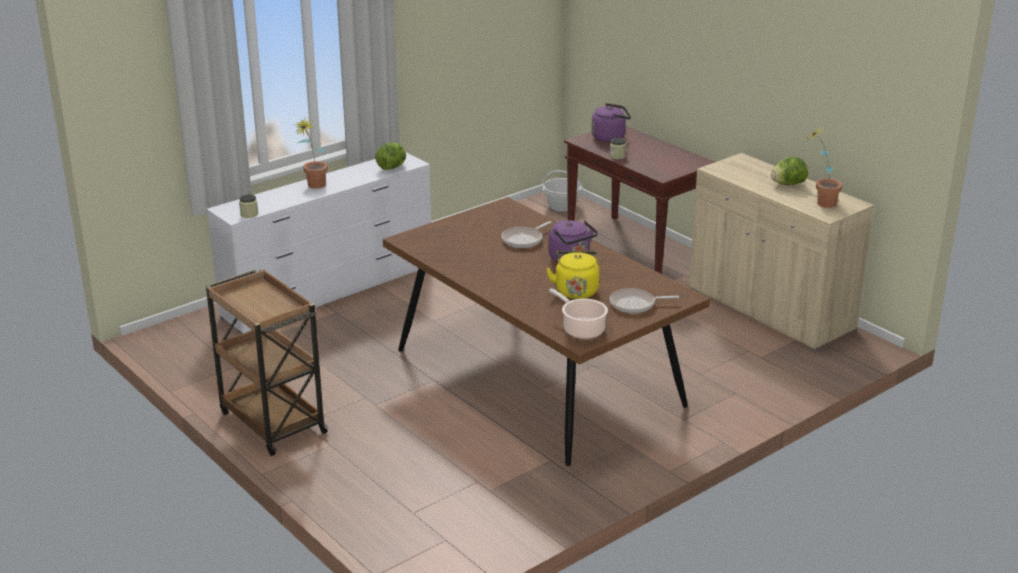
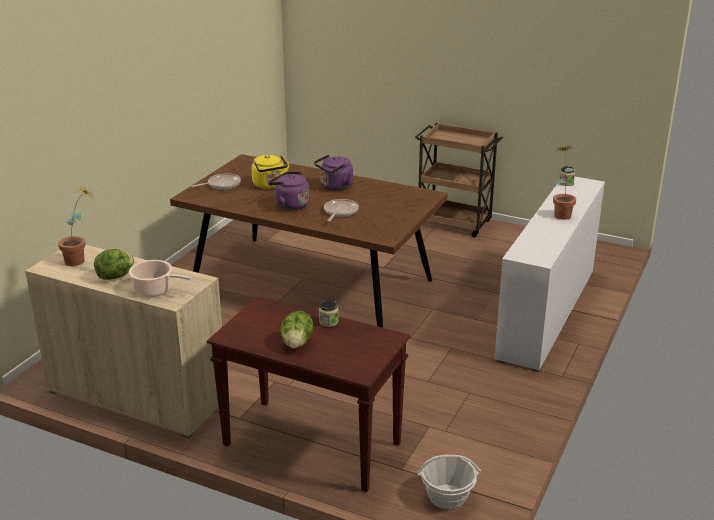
camera: 155 degrees right, 0 degrees up
lettuce [375,142,406,170] -> lettuce moved to [280,311,313,349]
cooking pot [549,288,608,339] -> cooking pot moved to [129,260,192,297]
purple kettle [591,103,631,142] -> purple kettle moved to [314,155,353,191]

